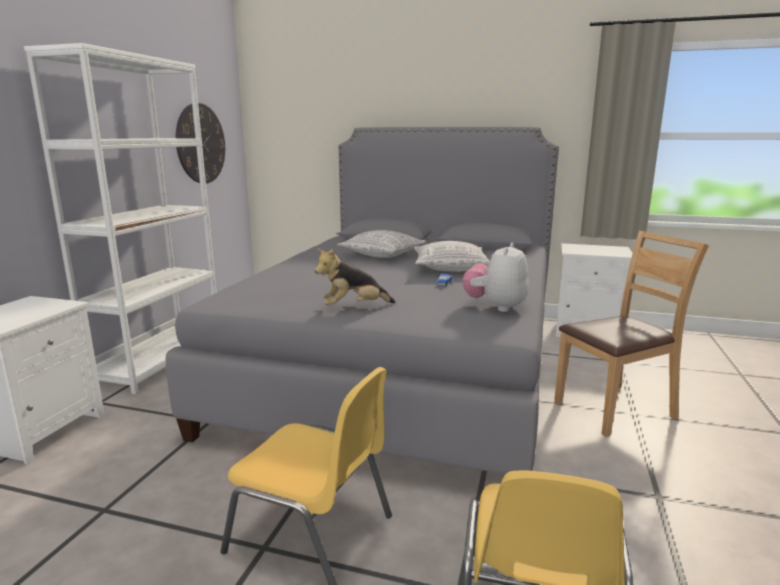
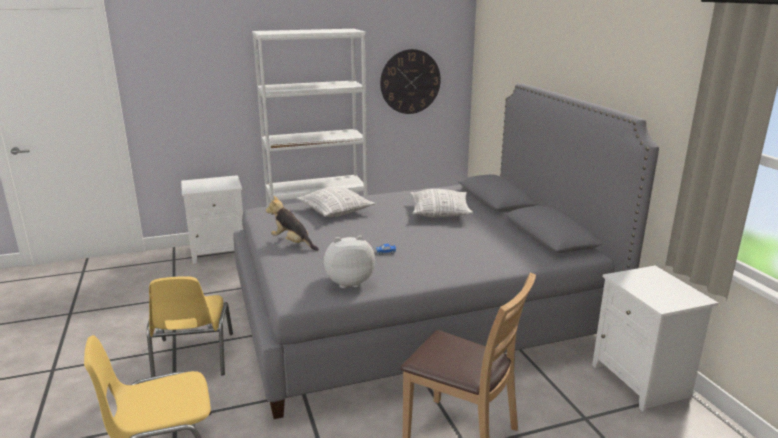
camera: 55 degrees right, 5 degrees up
pillow [414,241,489,272] -> pillow moved to [296,187,376,217]

